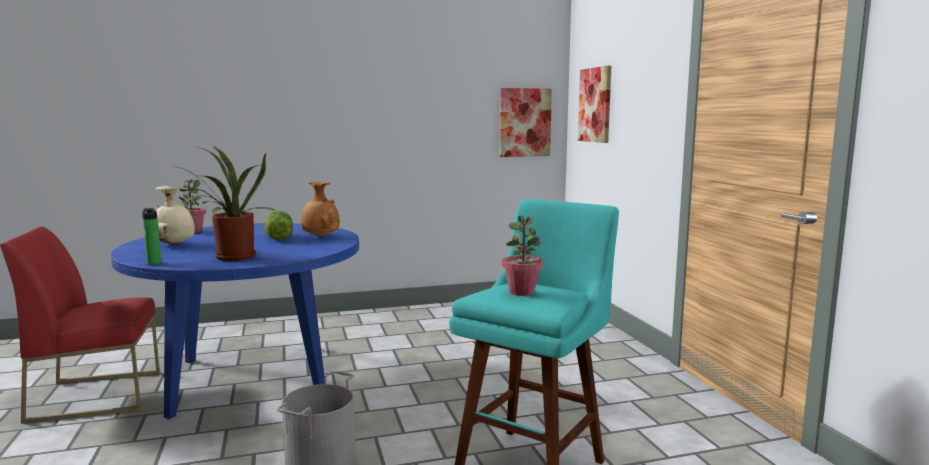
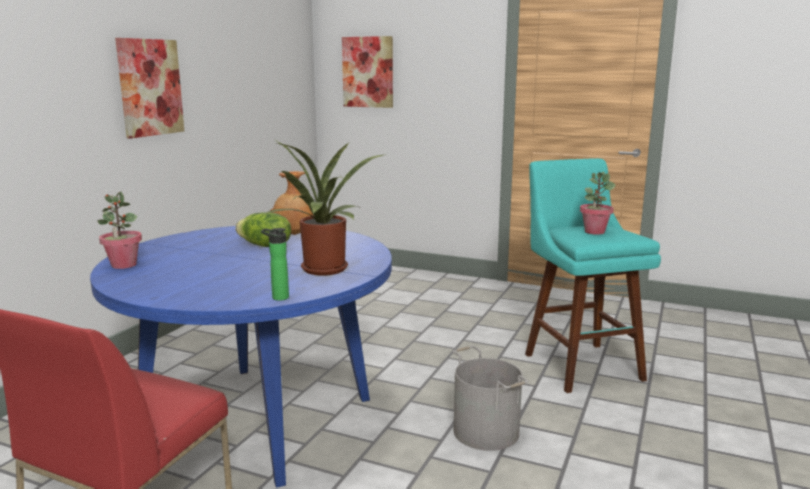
camera: 50 degrees left, 5 degrees up
beige vase [156,186,195,245] -> none
picture [499,88,552,157] -> picture moved to [115,38,184,139]

